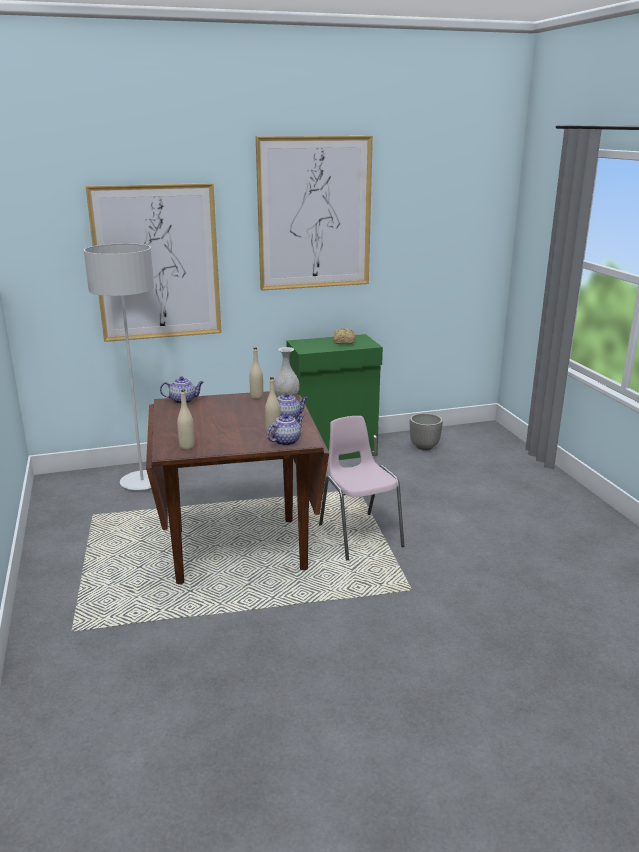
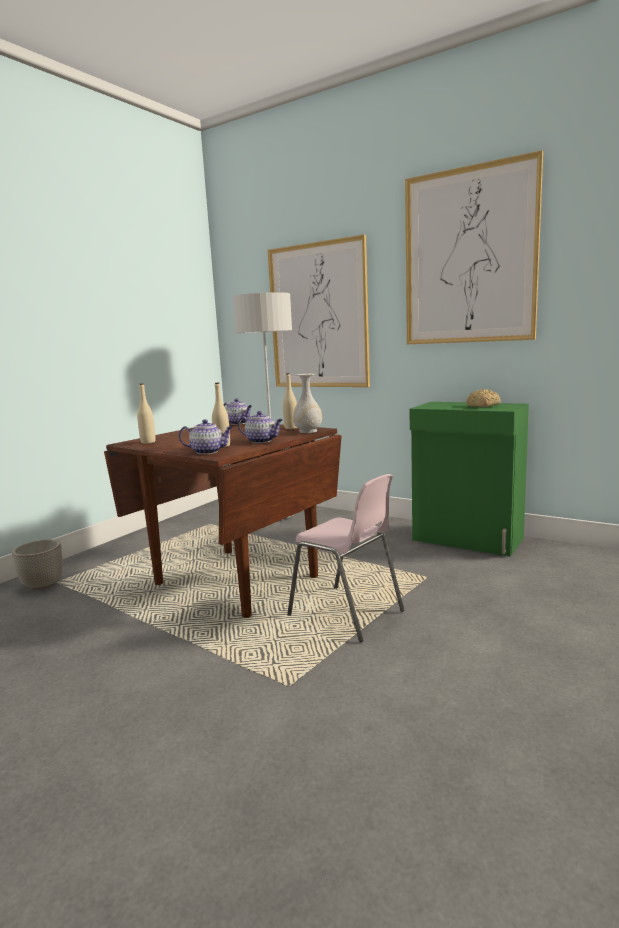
camera: 50 degrees right, 10 degrees down
pink chair [319,416,404,560] -> pink chair turned 105 degrees clockwise [287,474,404,642]
planter [410,413,443,450] -> planter moved to [12,539,63,590]

